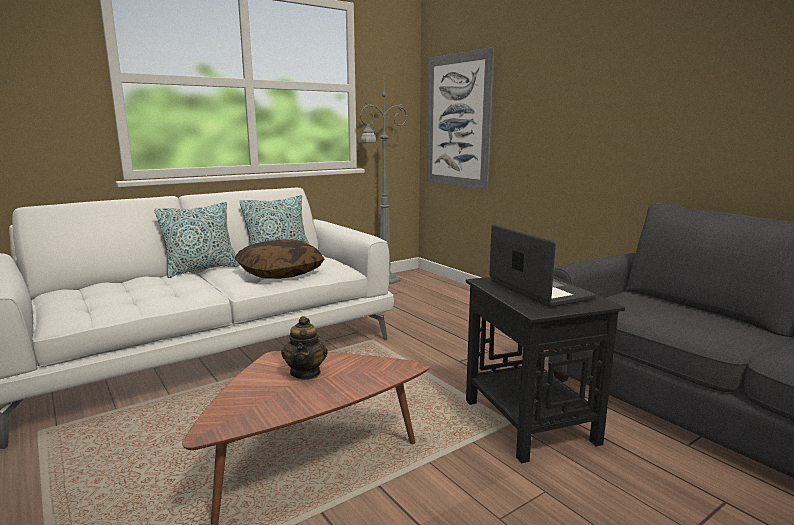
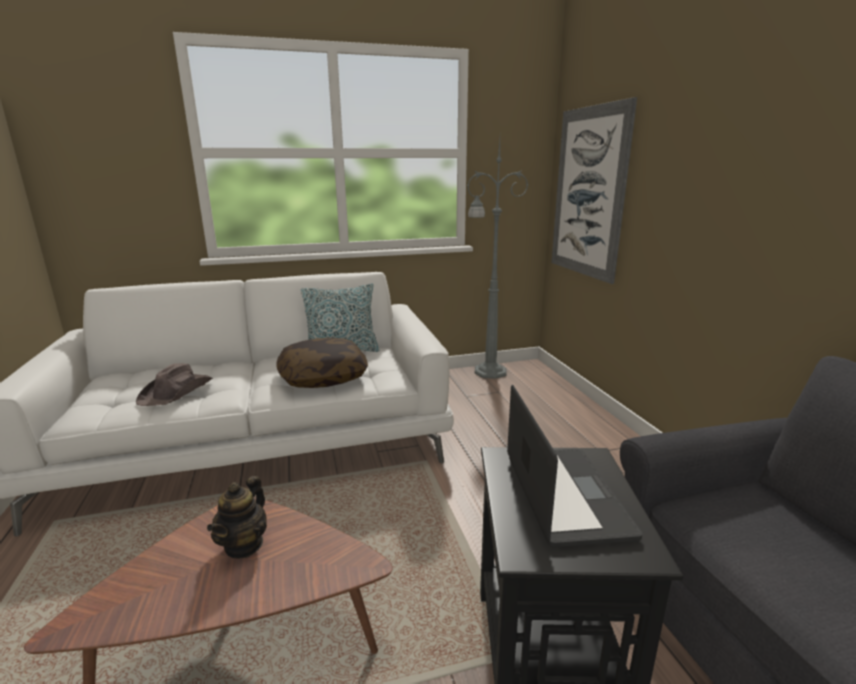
camera: 20 degrees right, 5 degrees up
pillow [154,202,240,278] -> none
none -> brown hat [136,363,213,406]

